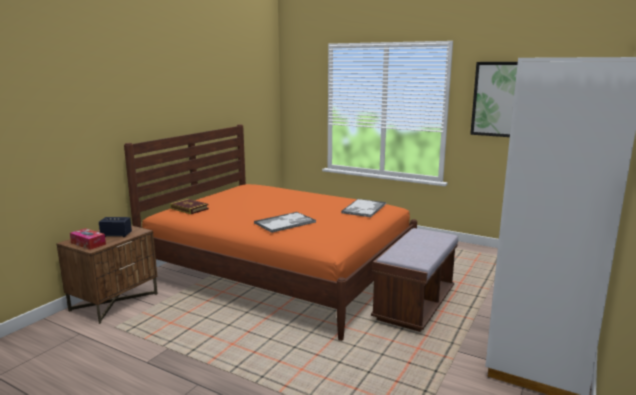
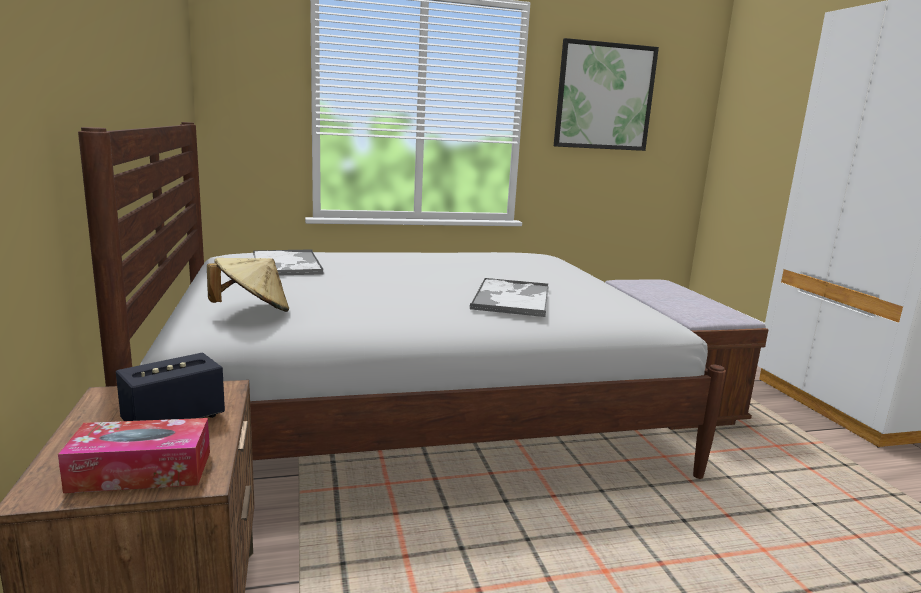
camera: 45 degrees left, 0 degrees up
orange bed [124,124,417,341] -> white bed [78,122,726,479]
book [170,199,209,214] -> beige hat [207,258,289,312]
tray [341,199,386,217] -> tray moved to [253,249,324,275]

